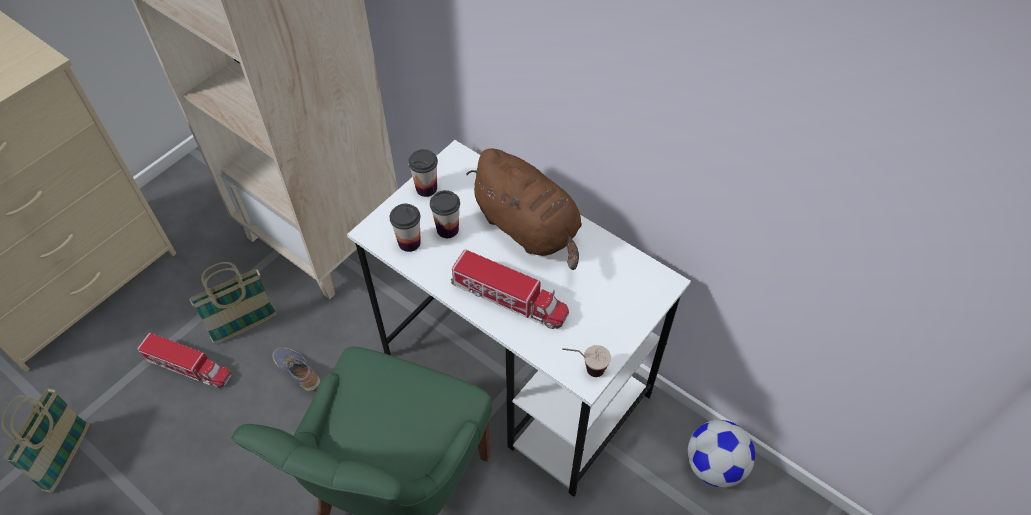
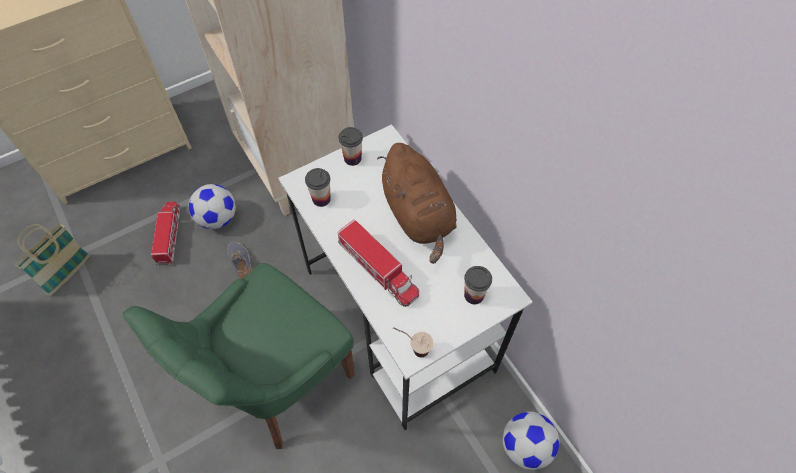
camera: 20 degrees right, 5 degrees up
toy truck [137,333,232,388] -> toy truck turned 135 degrees counterclockwise [151,201,180,266]
basket [189,262,277,344] -> football [189,184,236,229]
cup [430,190,460,238] -> cup moved to [464,266,492,305]

